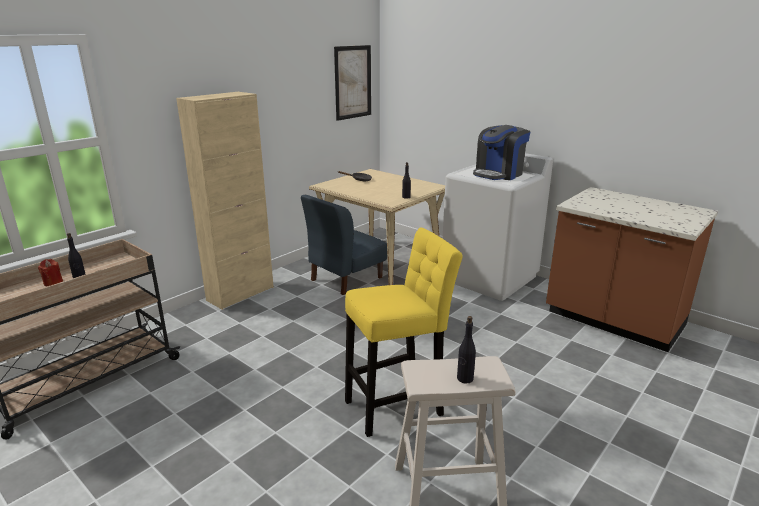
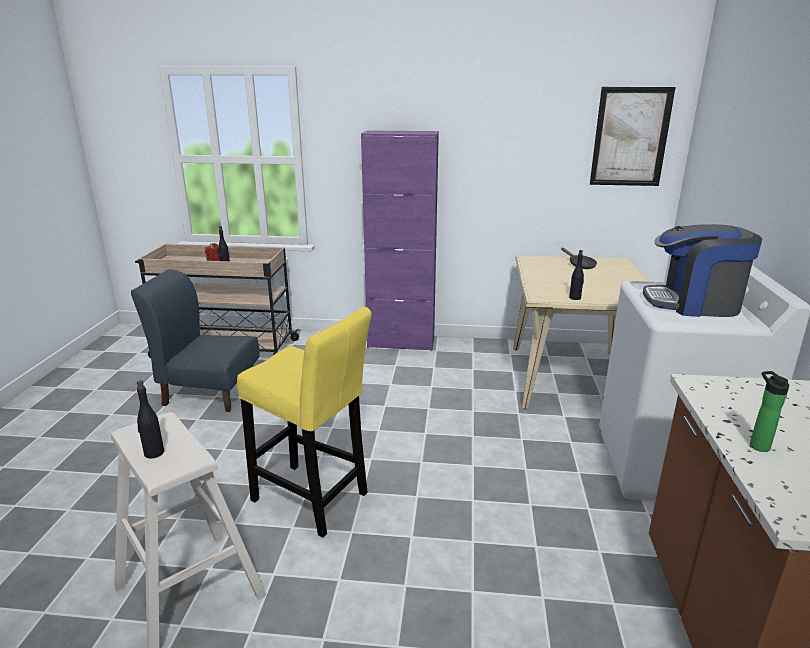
camera: 55 degrees right, 0 degrees up
beige cabinet [176,92,274,310] -> purple cabinet [361,130,439,351]
blue chair [301,195,387,295] -> blue chair moved to [131,269,260,412]
none -> bottle [750,371,789,452]

